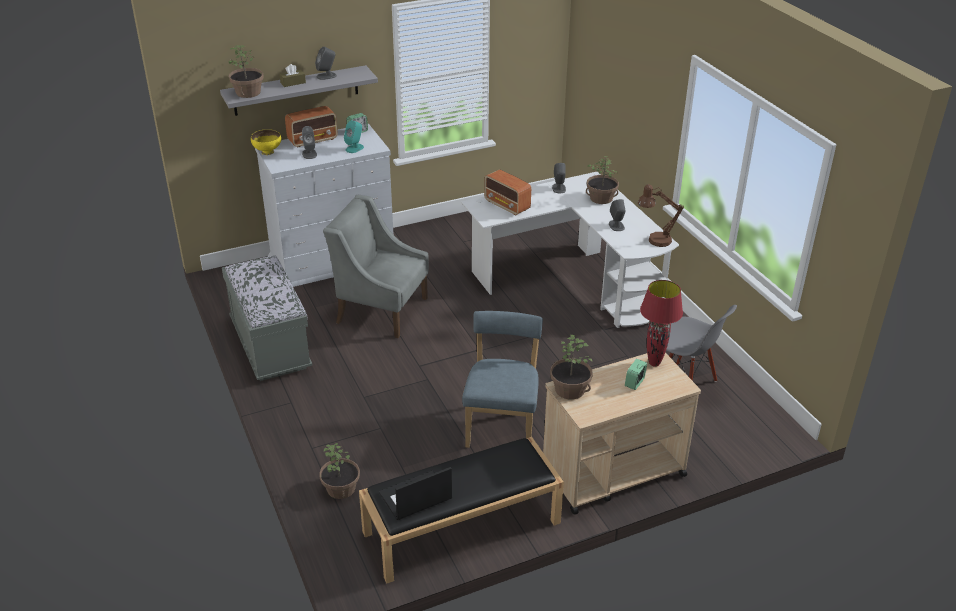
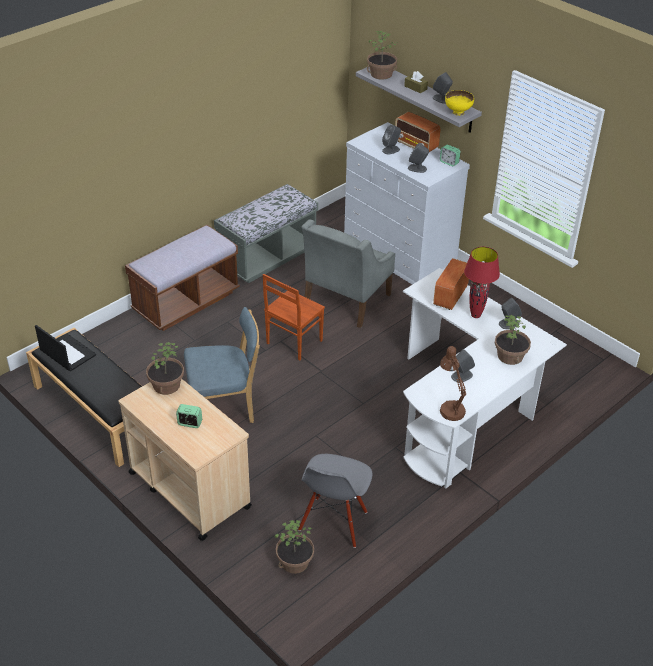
camera: 70 degrees right, 5 degrees up
yellow bowl [251,129,281,155] -> yellow bowl moved to [445,90,474,116]
potted plant [320,443,360,499] -> potted plant moved to [275,520,314,574]
grey armchair [323,195,429,338] -> grey armchair turned 150 degrees counterclockwise [301,219,395,328]
turquoise speaker [344,120,364,153] -> grey speaker [408,143,429,173]
red table lamp [640,280,683,367] -> red table lamp moved to [464,247,500,318]
none -> brown bench [125,225,240,331]
none -> brown chair [263,274,325,361]

